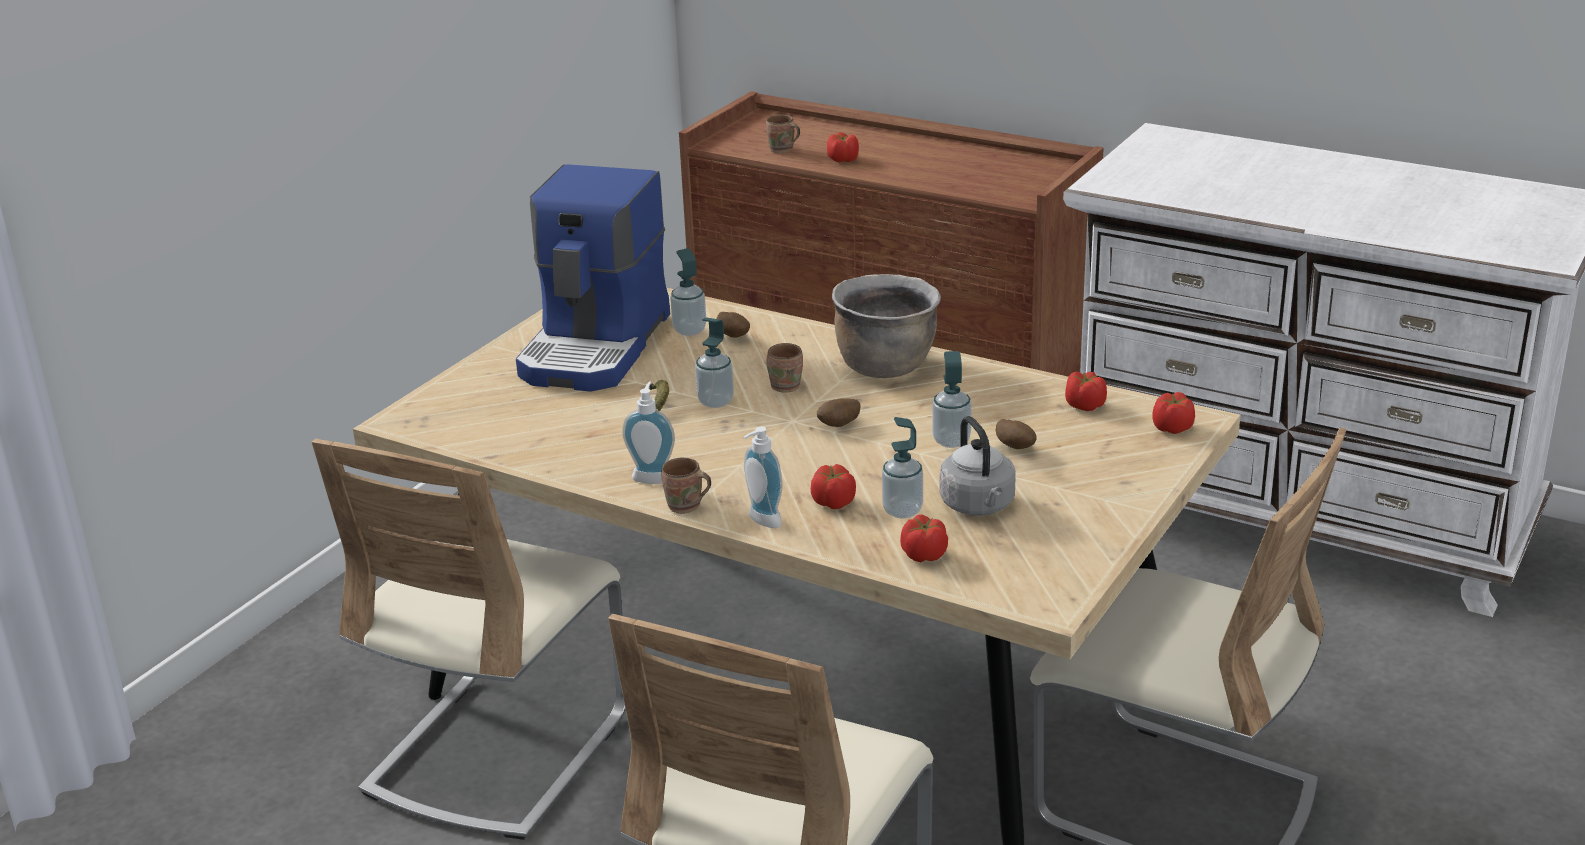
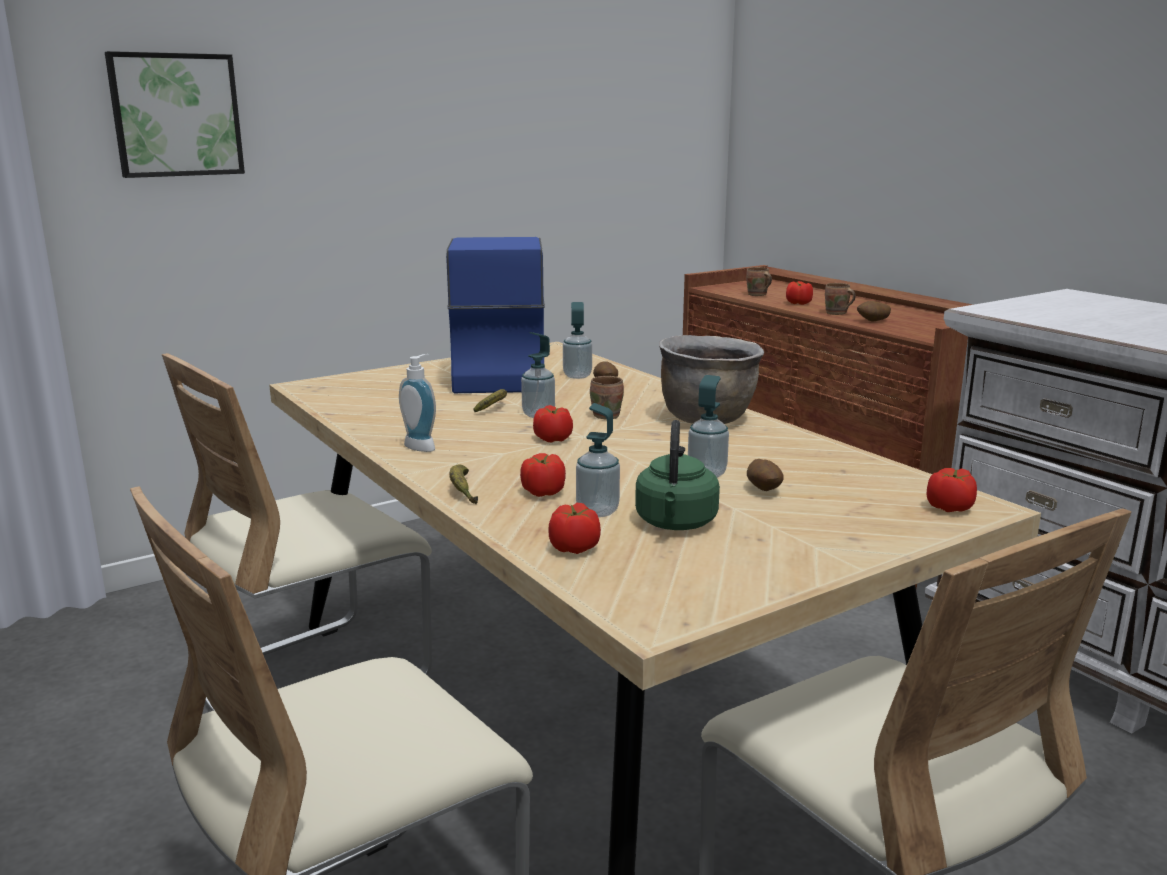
camera: 25 degrees right, 10 degrees down
coffee machine [516,164,670,392] -> coffee machine turned 135 degrees clockwise [446,237,545,393]
brown mug [661,458,711,514] -> brown mug moved to [825,283,856,315]
soap dispenser [744,426,783,528] -> banana [449,465,478,504]
potato [817,398,860,427] -> potato moved to [857,301,891,322]
grey kettle [940,416,1016,516] -> green kettle [635,420,720,530]
tomato [1065,372,1107,411] -> tomato moved to [533,405,573,442]
none -> picture [105,51,245,178]

